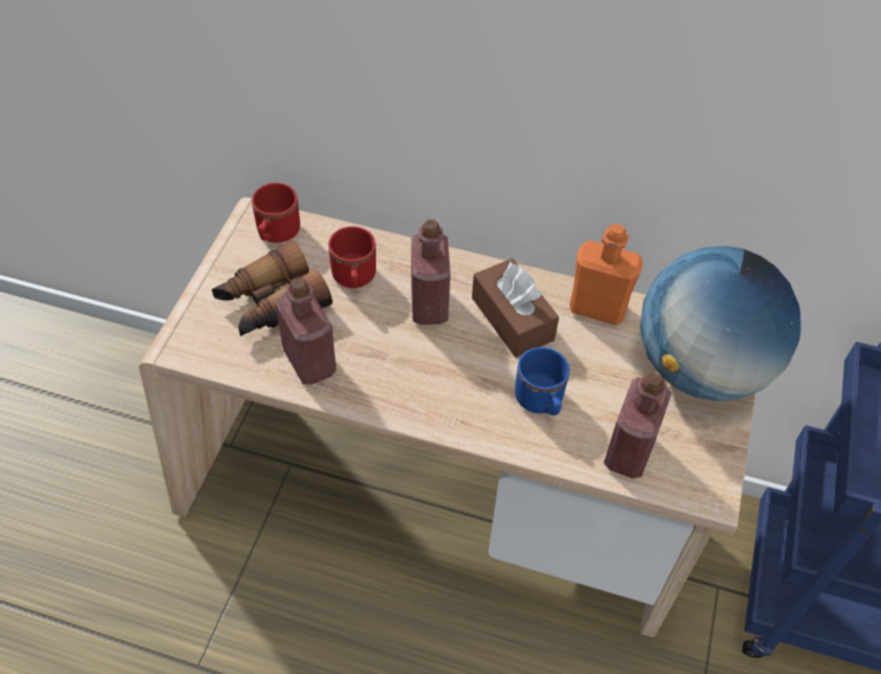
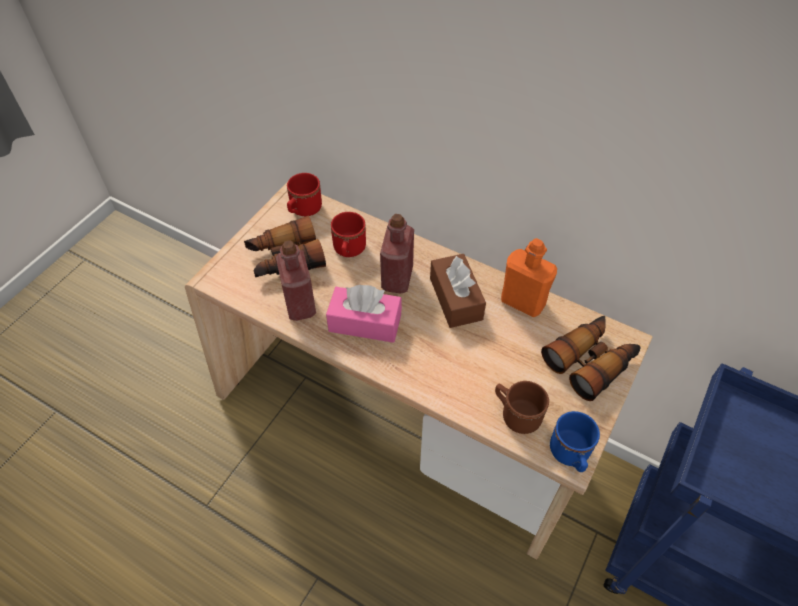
camera: 15 degrees right, 0 degrees up
blue mug [515,347,570,416] -> blue mug moved to [550,411,600,472]
red bottle [604,372,672,478] -> brown mug [495,381,549,434]
globe [640,246,801,401] -> binoculars [541,316,641,401]
none -> pink tissue box [326,285,402,343]

